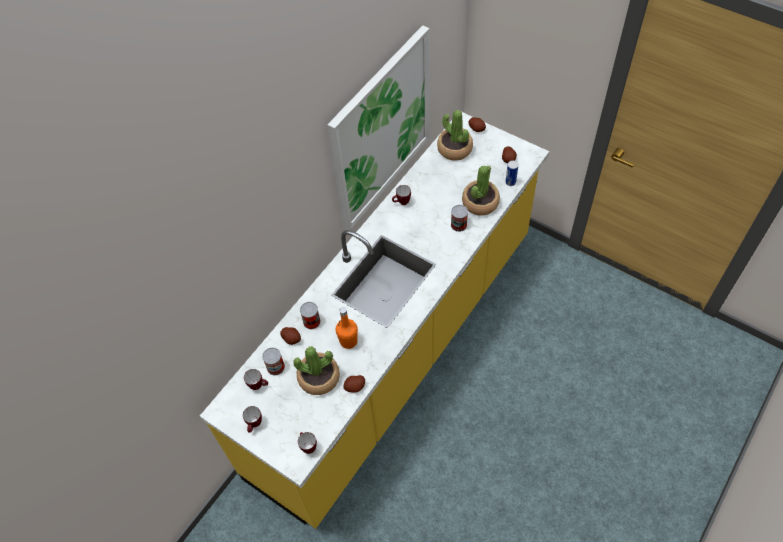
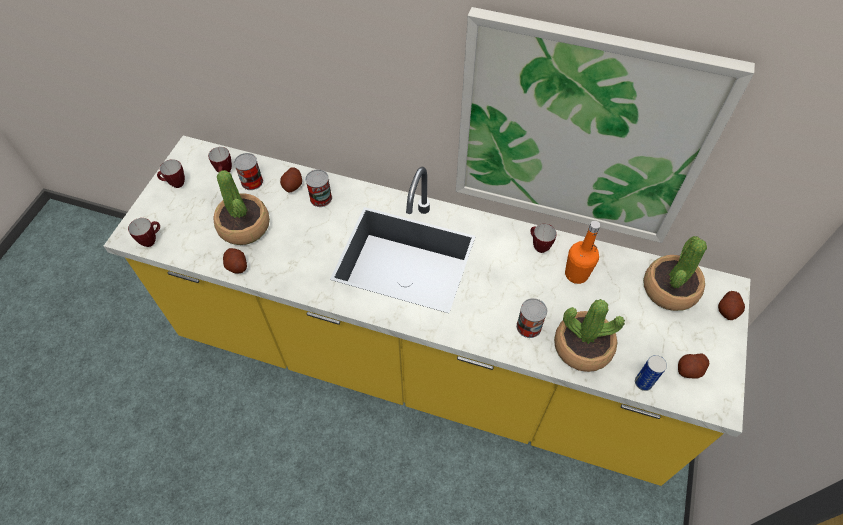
camera: 70 degrees right, 0 degrees up
orange bottle [336,307,358,349] -> orange bottle moved to [565,221,600,284]

